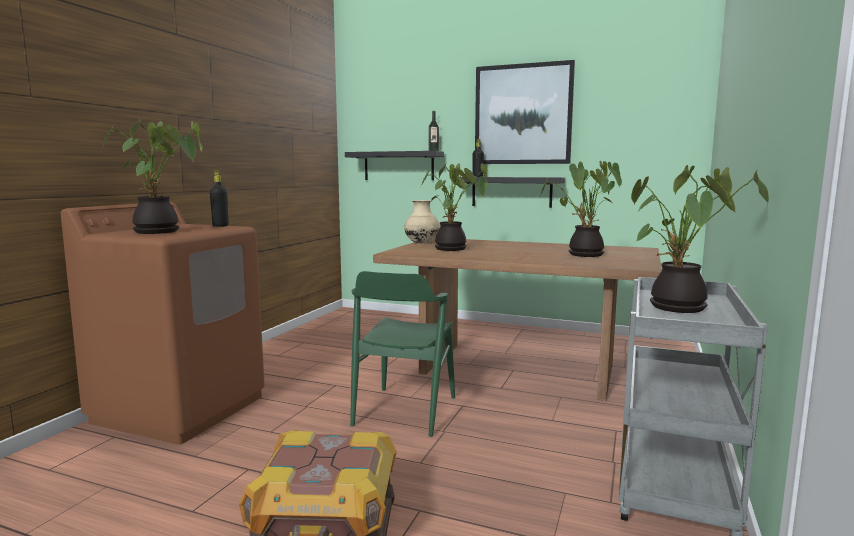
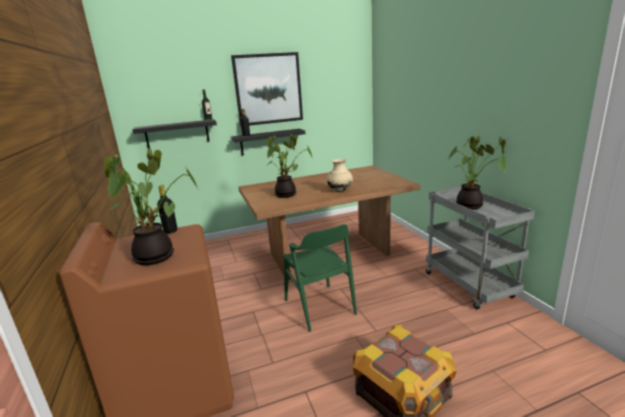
camera: 40 degrees left, 10 degrees up
beige vase [404,200,440,244] -> beige vase moved to [327,159,353,191]
potted plant [540,161,622,257] -> none

